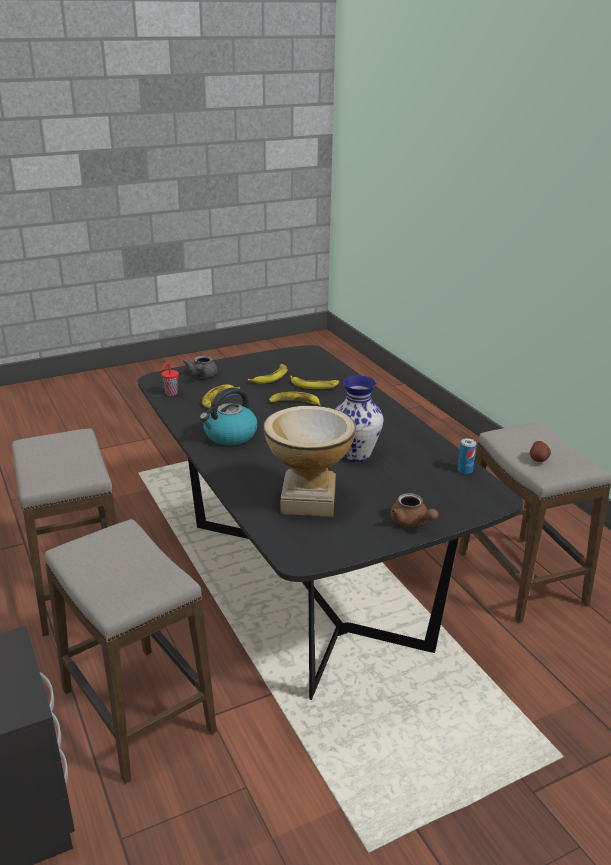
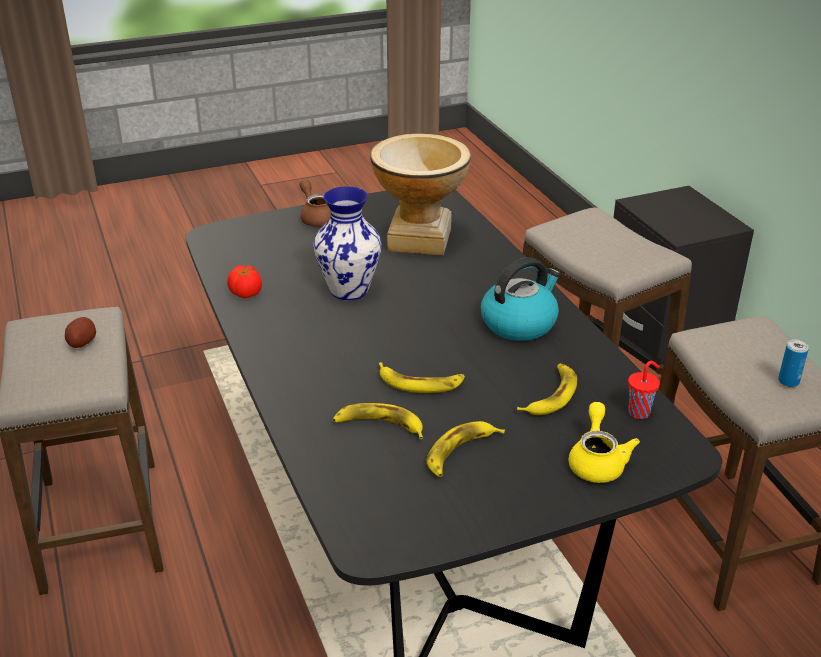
camera: 175 degrees left, 5 degrees up
grey teapot [183,355,218,378] -> yellow teapot [569,402,640,483]
can [458,438,476,474] -> can moved to [778,339,809,387]
none -> tomato [227,265,262,298]

